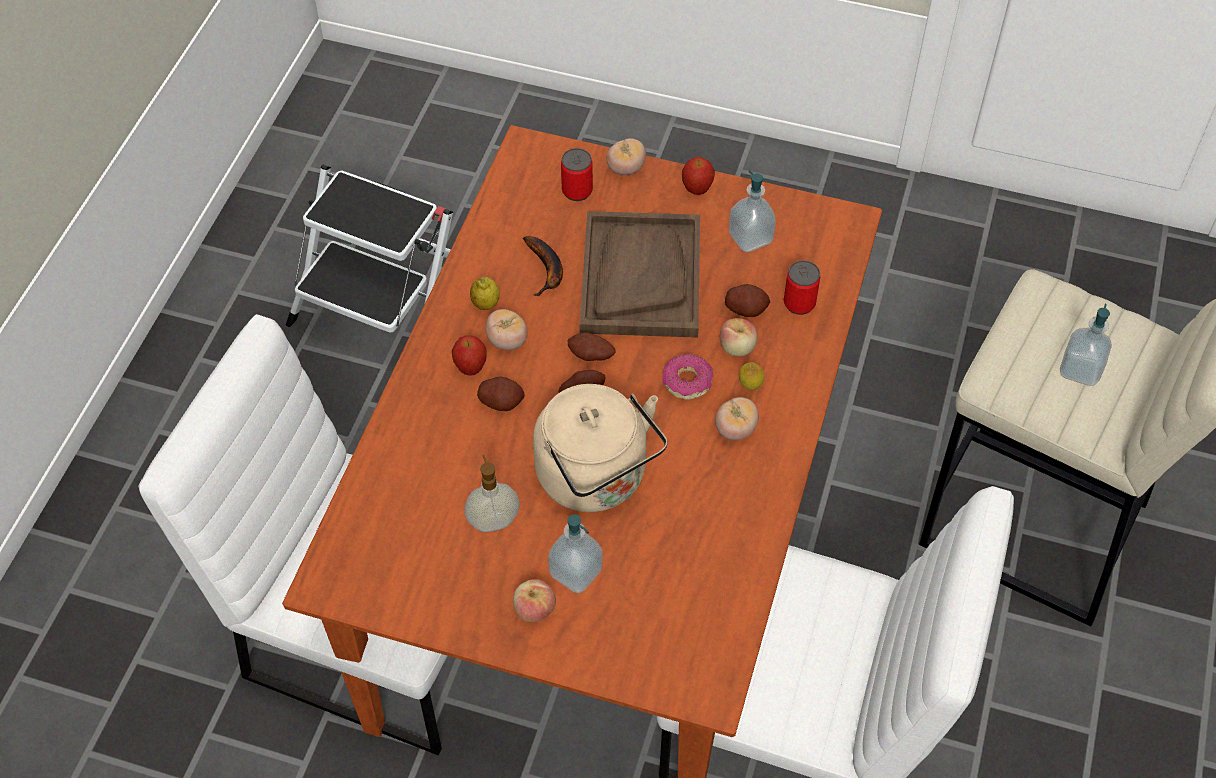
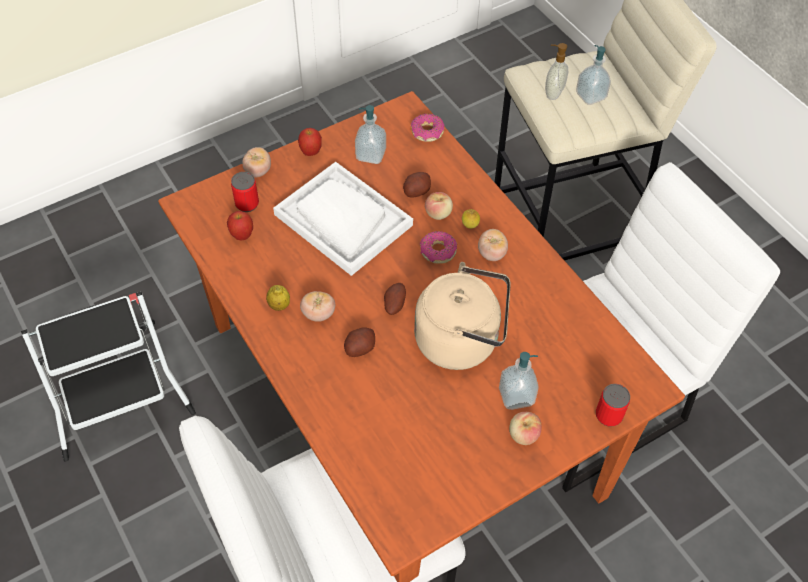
camera: 50 degrees left, 0 degrees up
apple [452,335,487,376] -> apple moved to [227,211,253,240]
soap dispenser [464,455,520,532] -> soap dispenser moved to [545,43,568,100]
banana [523,236,563,296] -> none
potato [567,332,616,361] -> none
brown tray [579,211,700,338] -> white tray [273,162,413,276]
can [784,260,820,315] -> can moved to [596,384,630,427]
none -> donut [411,114,445,142]

